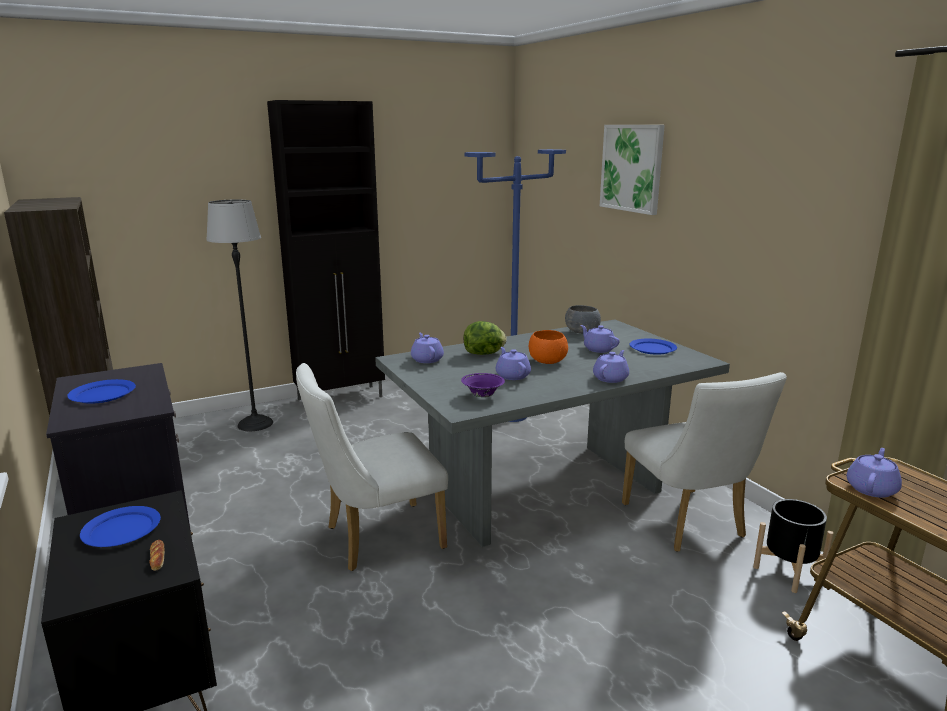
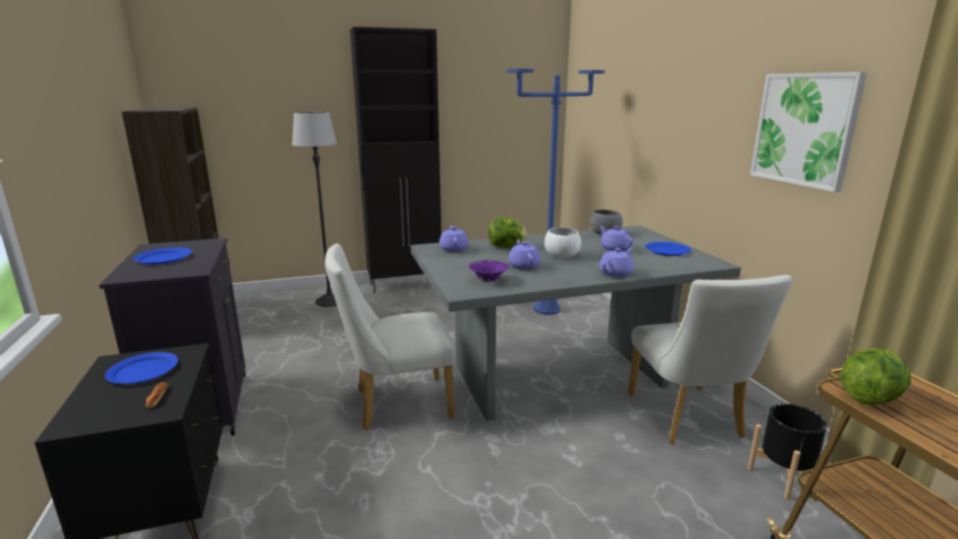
camera: 10 degrees right, 0 degrees up
orange bowl [529,330,568,364] -> white bowl [544,227,581,258]
picture [600,125,665,215] -> picture moved to [750,72,867,192]
purple teapot [846,448,902,498] -> lettuce [841,348,911,405]

